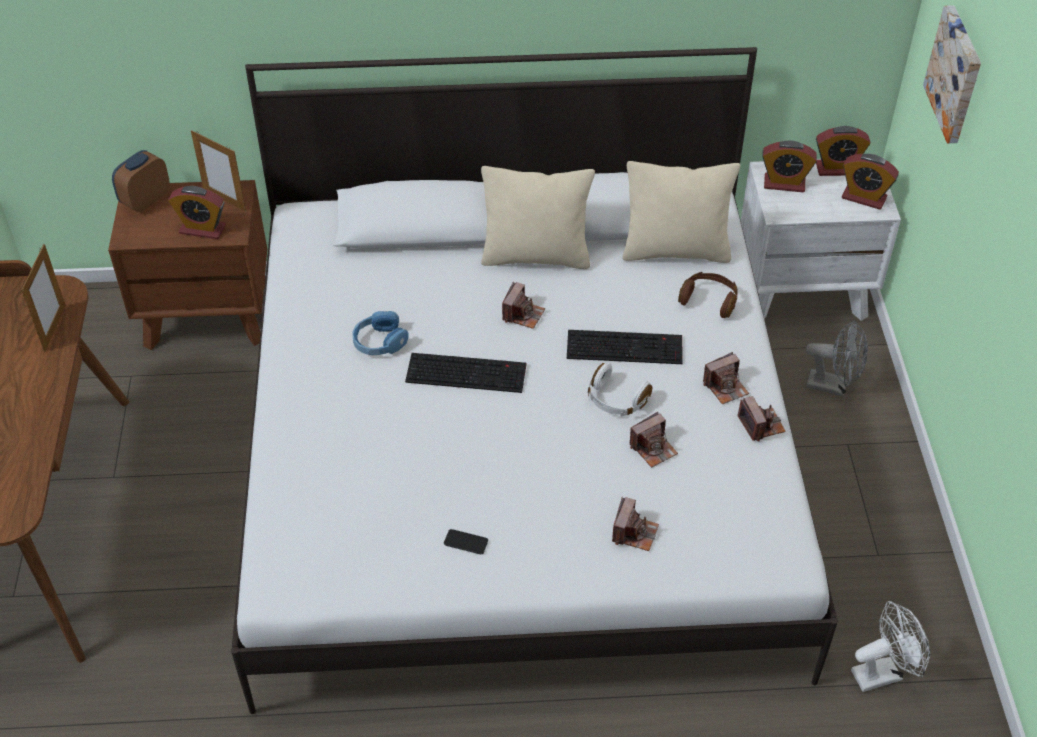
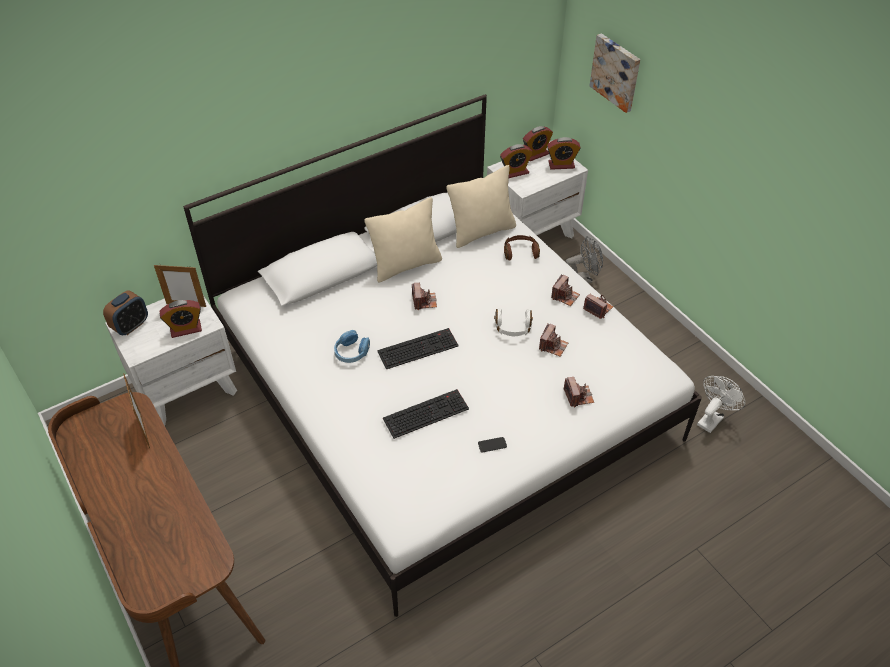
camera: 30 degrees left, 0 degrees up
brown nightstand [108,180,267,350] -> white nightstand [105,295,237,426]
alarm clock [112,150,170,212] -> alarm clock turned 150 degrees counterclockwise [103,290,148,335]
keyboard [567,330,683,364] -> keyboard moved to [383,389,469,439]

